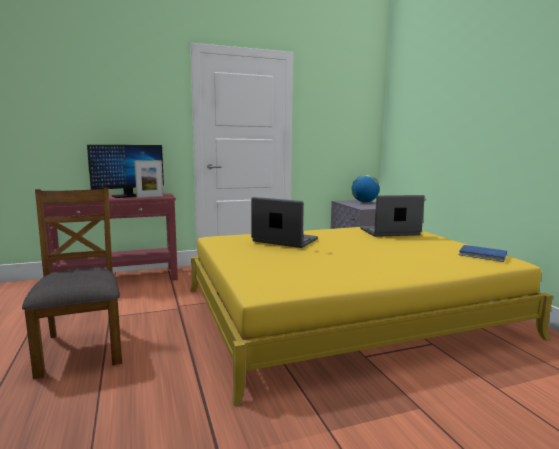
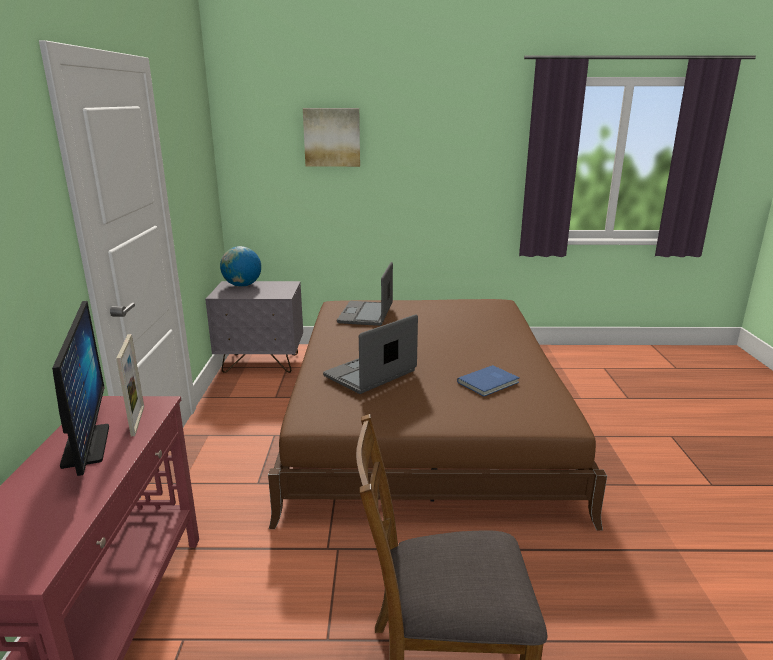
camera: 70 degrees left, 10 degrees up
yellow bed [190,227,553,406] -> brown bed [268,299,607,531]
blue book [459,245,507,262] -> blue book moved to [457,365,520,396]
none -> picture [303,108,360,167]

